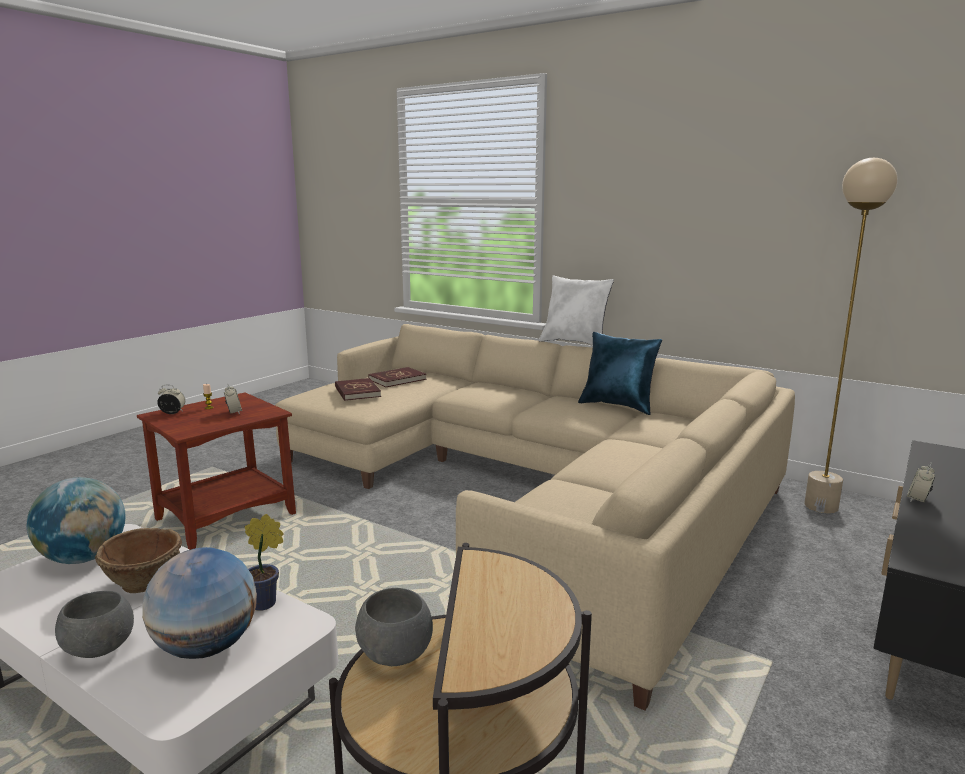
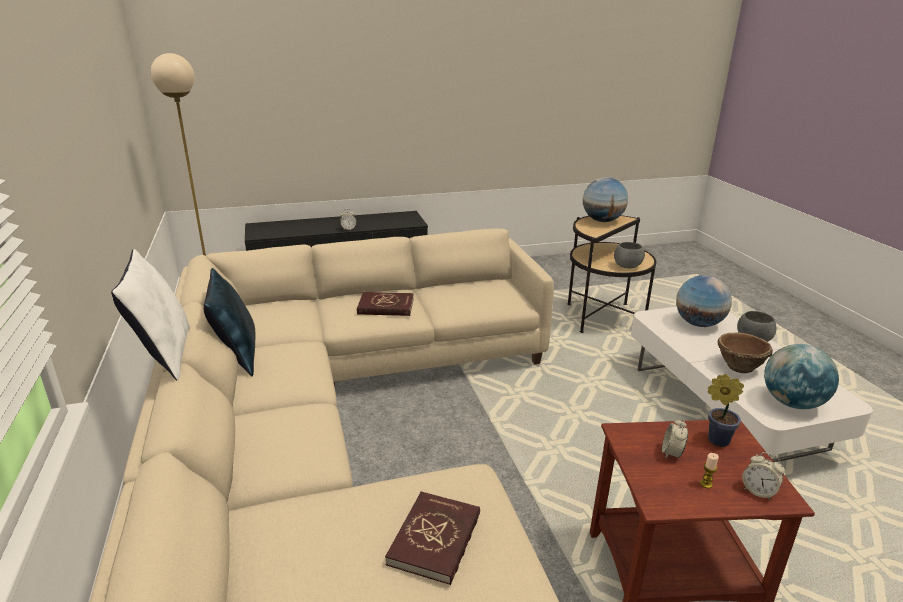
camera: 140 degrees left, 10 degrees up
potted plant [245,514,283,611] -> potted plant moved to [707,374,744,447]
red book [368,367,427,387] -> red book moved to [357,292,414,316]
none -> globe [583,177,628,222]

